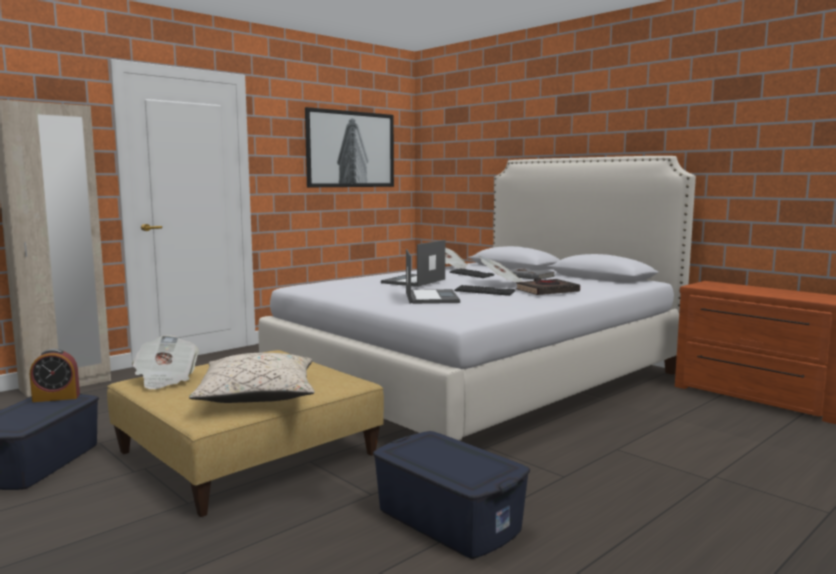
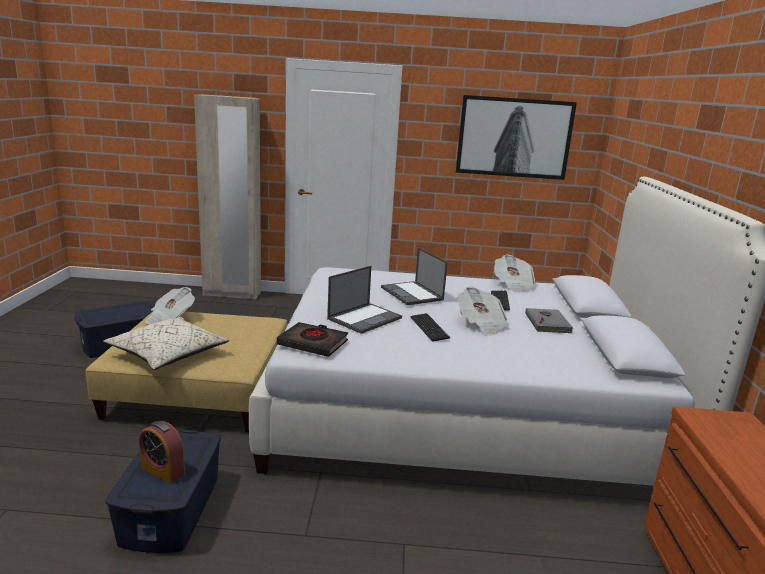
camera: 45 degrees right, 10 degrees up
alarm clock [30,349,80,402] -> alarm clock moved to [139,421,185,484]
laptop [381,240,445,287] -> laptop turned 105 degrees counterclockwise [381,247,448,305]
black book [516,278,580,295] -> black book moved to [277,322,348,357]

